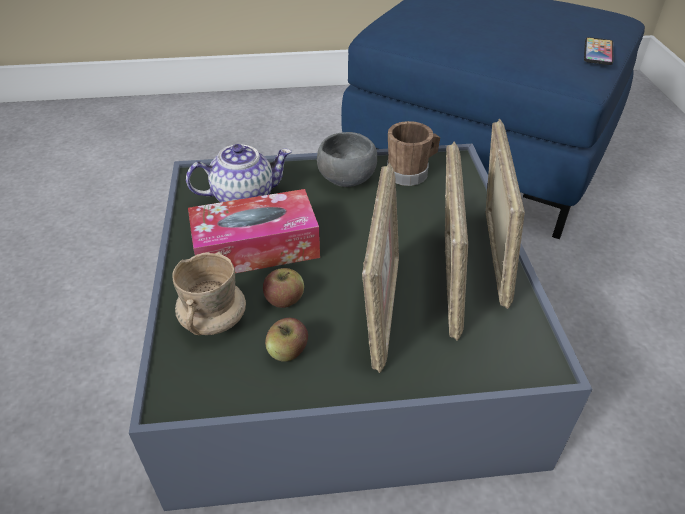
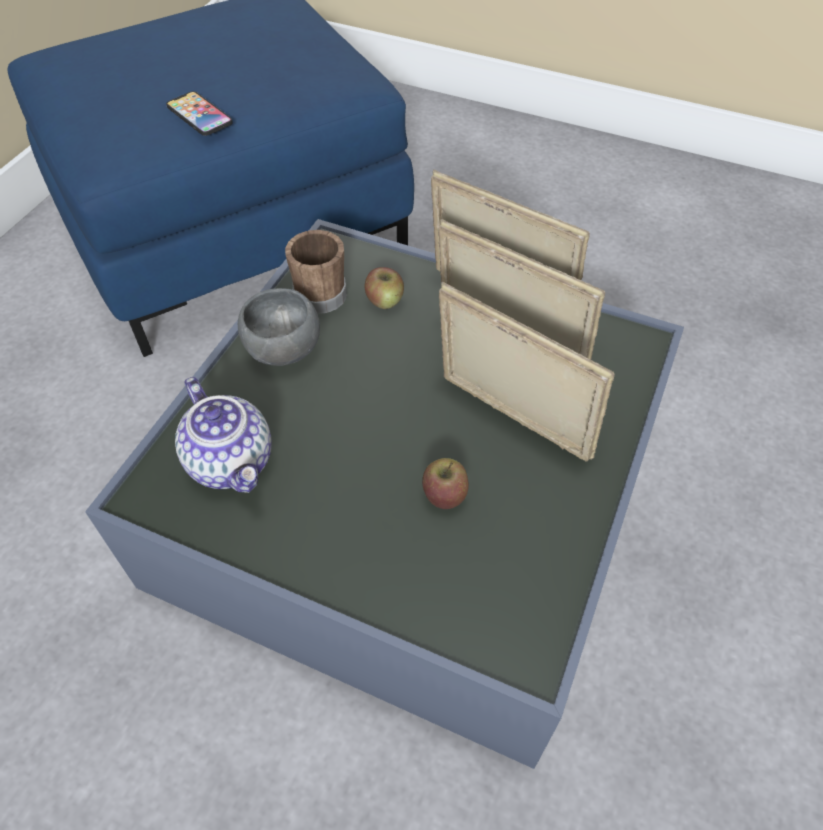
camera: 60 degrees left, 10 degrees up
beige mug [172,252,246,335] -> none
teapot [186,144,292,202] -> teapot turned 135 degrees clockwise [175,377,272,493]
tissue box [188,189,320,273] -> none
apple [265,318,308,362] -> apple moved to [365,267,404,309]
phone [584,37,613,65] -> phone moved to [166,91,233,136]

